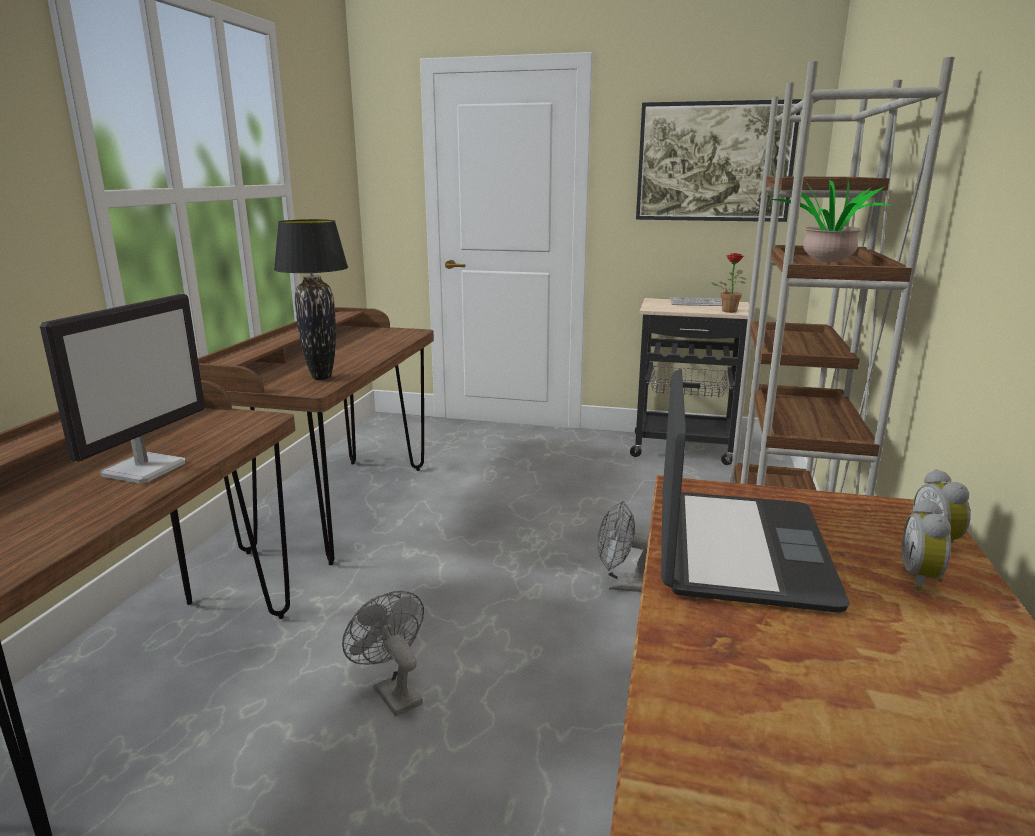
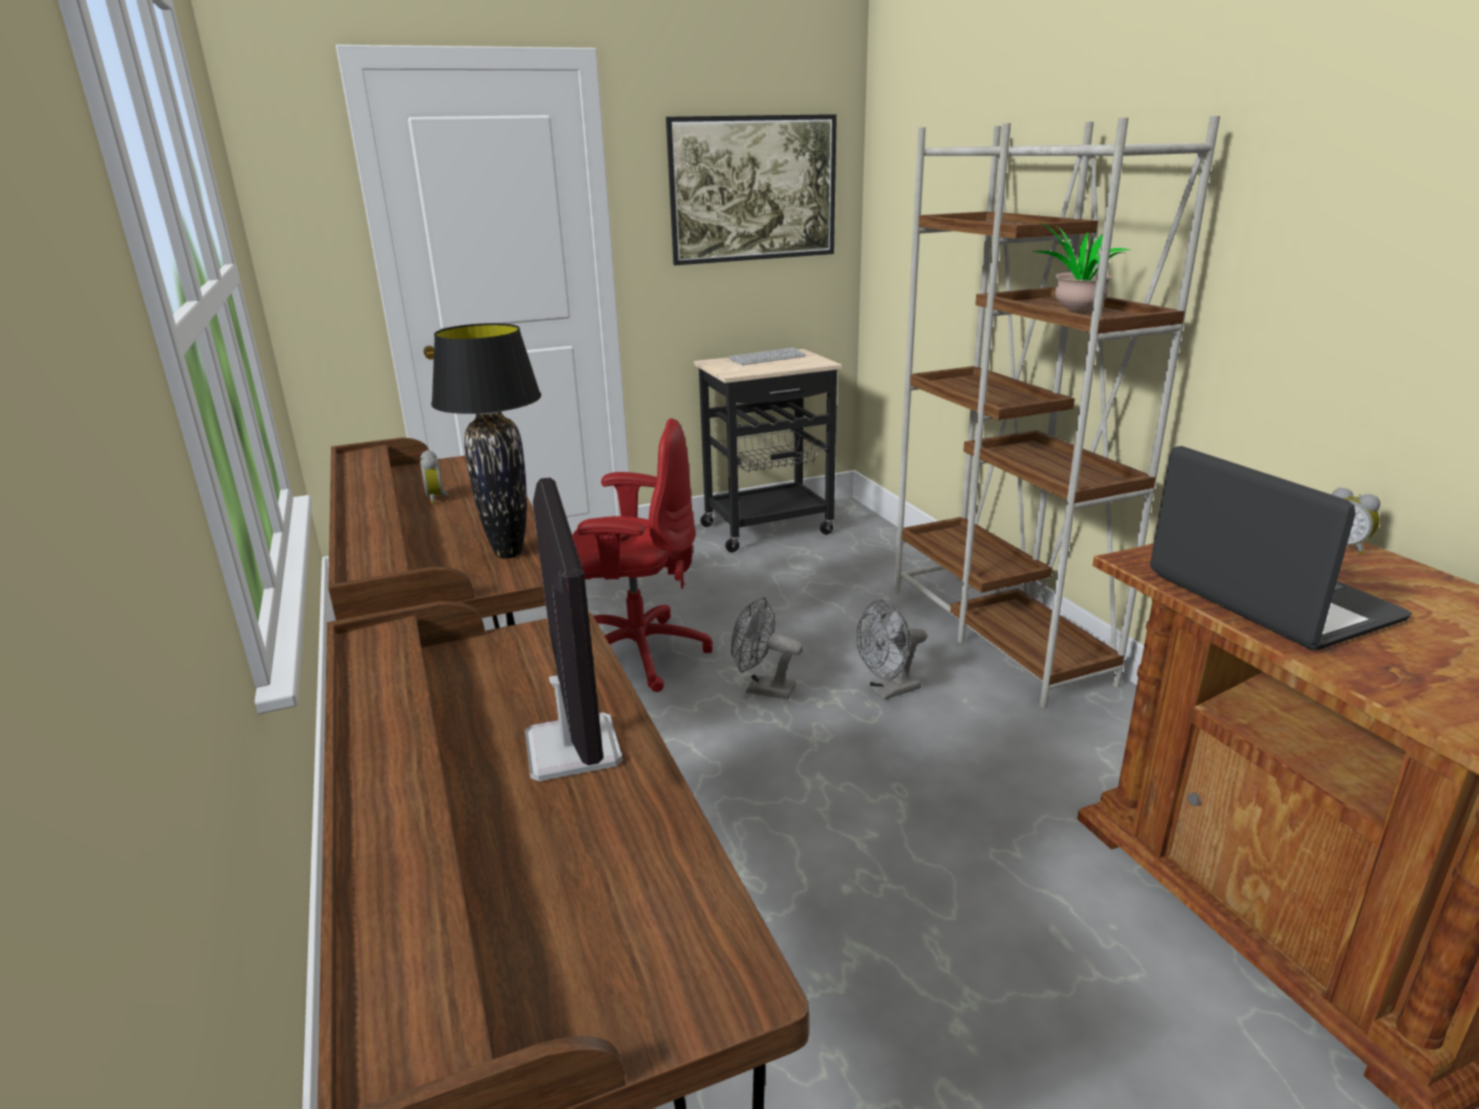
camera: 35 degrees left, 5 degrees up
grey fan [342,591,424,717] -> grey fan moved to [731,597,803,699]
potted plant [711,253,746,313] -> none
alarm clock [902,499,951,591] -> alarm clock moved to [420,450,449,504]
none -> red office chair [572,418,713,692]

